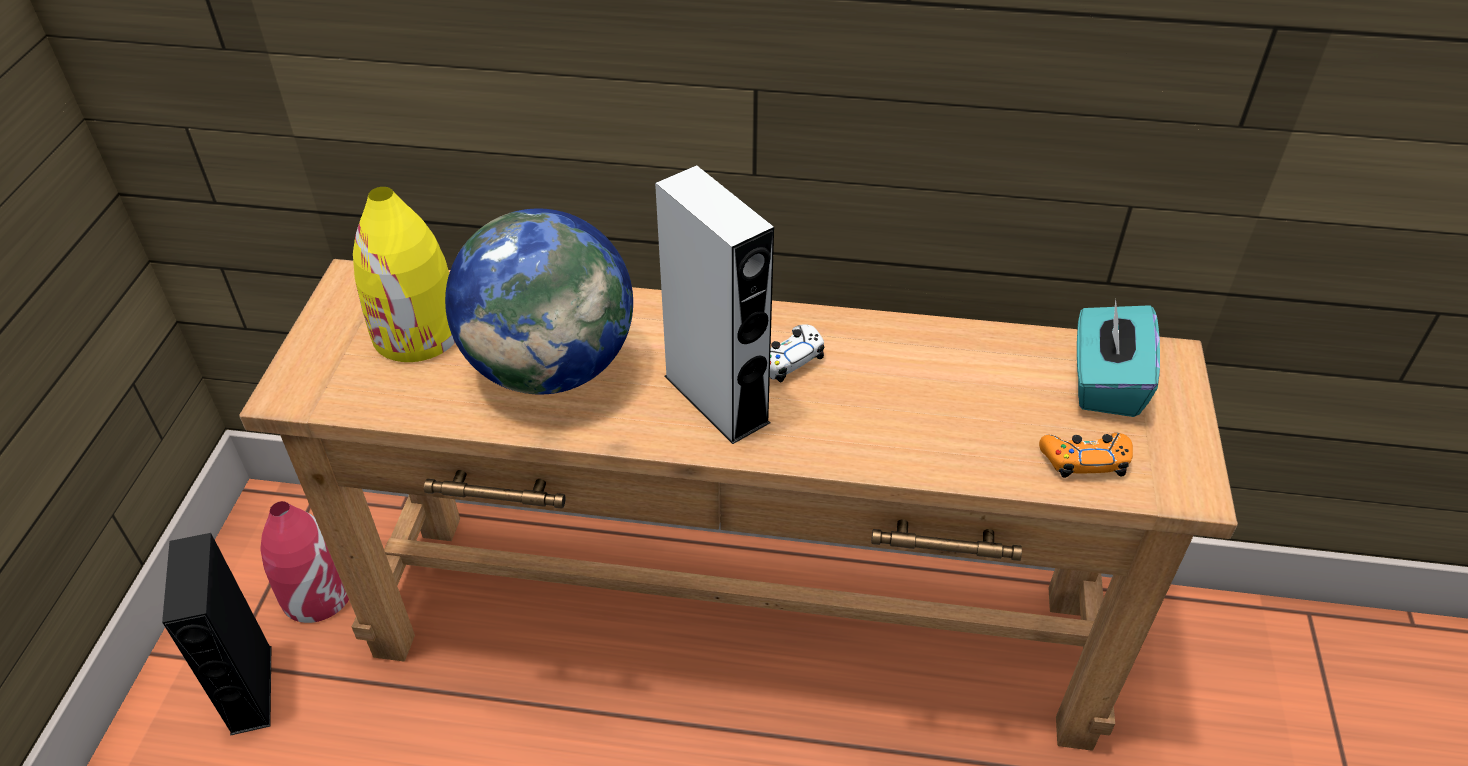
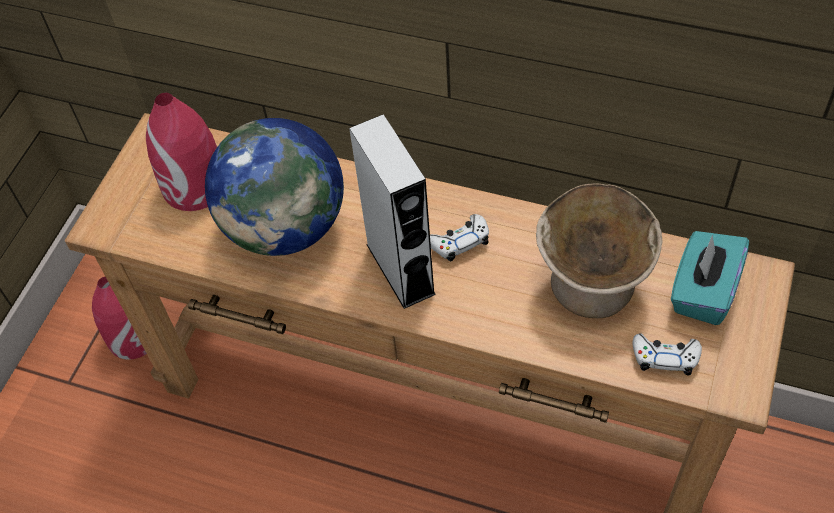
camera: 15 degrees right, 10 degrees up
black speaker [162,533,271,736] -> none
yellow vase [353,187,455,362] -> red vase [146,93,217,211]
orange game controller [1039,433,1133,478] -> white game controller [632,334,702,375]
none -> beige bowl [536,183,662,318]

